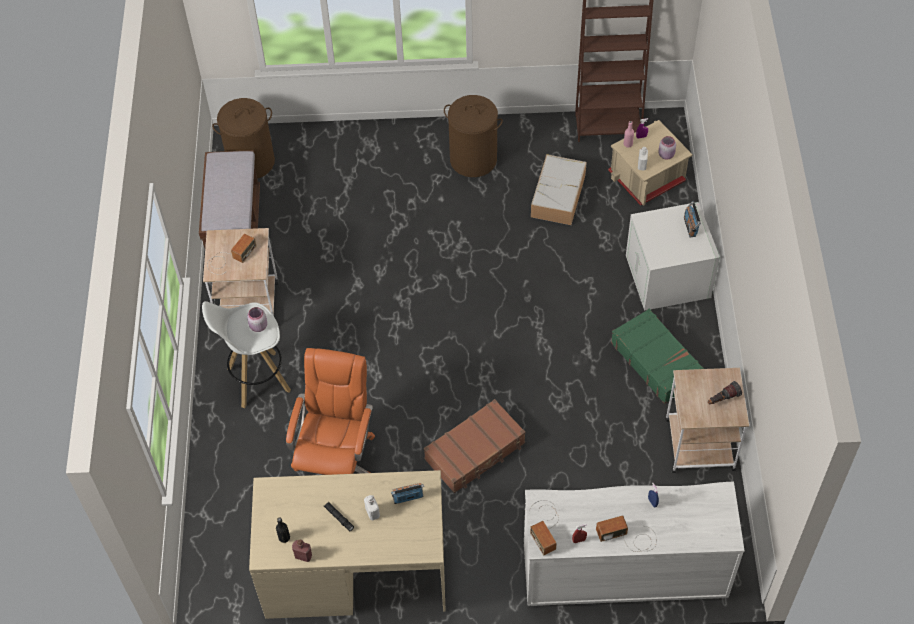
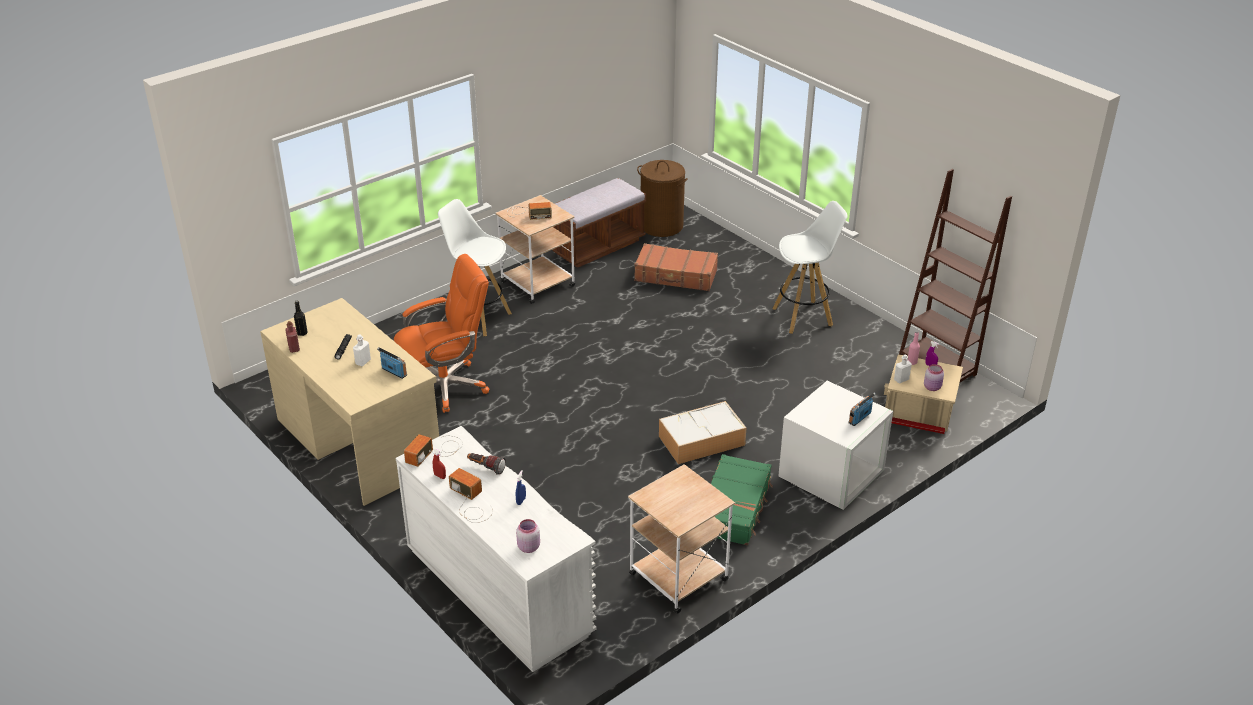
camera: 50 degrees right, 20 degrees down
pink jar [247,307,267,332] -> pink jar moved to [516,519,540,553]
brown suitcase [424,399,525,493] -> brown suitcase moved to [634,243,718,291]
brown laundry basket [444,95,503,177] -> white stool [772,201,848,334]
storage box [531,154,587,225] -> storage box moved to [659,401,746,464]
flashlight [708,381,742,404] -> flashlight moved to [467,453,506,475]

